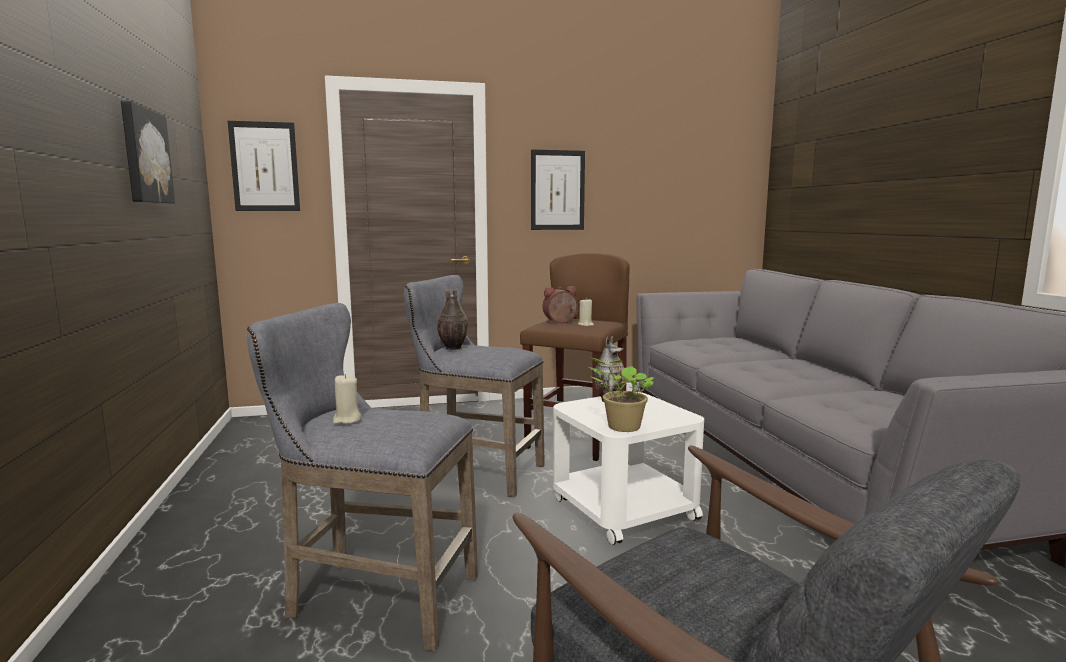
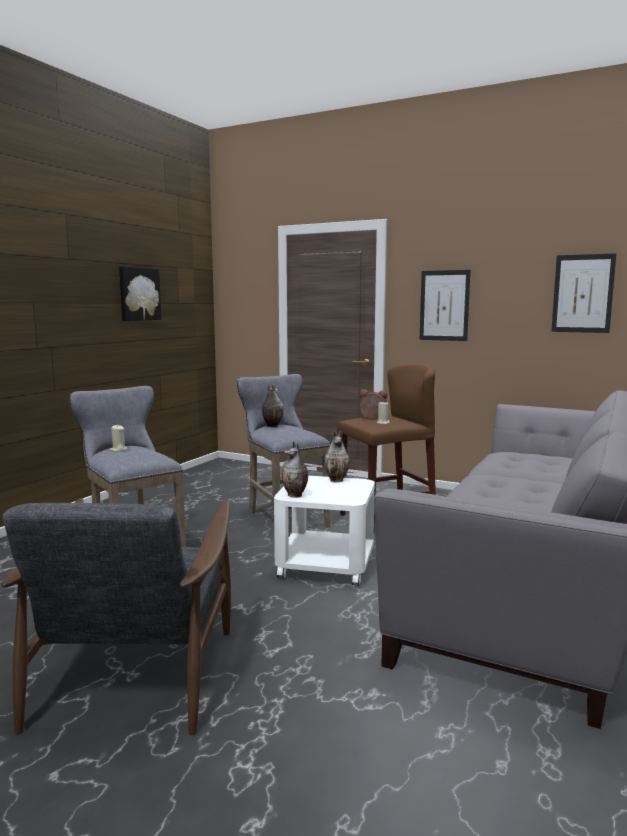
camera: 40 degrees right, 0 degrees up
picture [228,121,300,211] -> picture moved to [551,253,616,333]
potted plant [588,357,655,432] -> vase [281,441,308,498]

